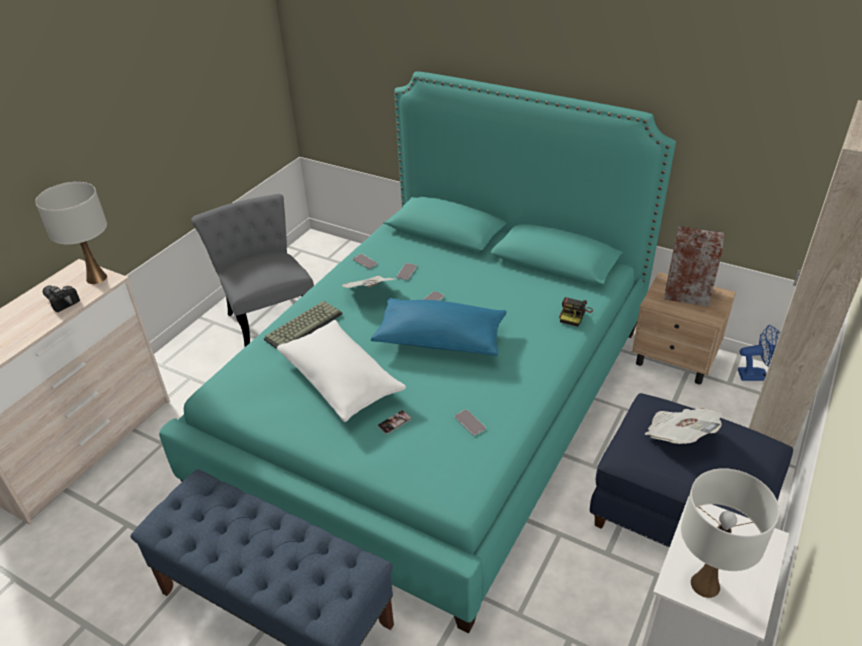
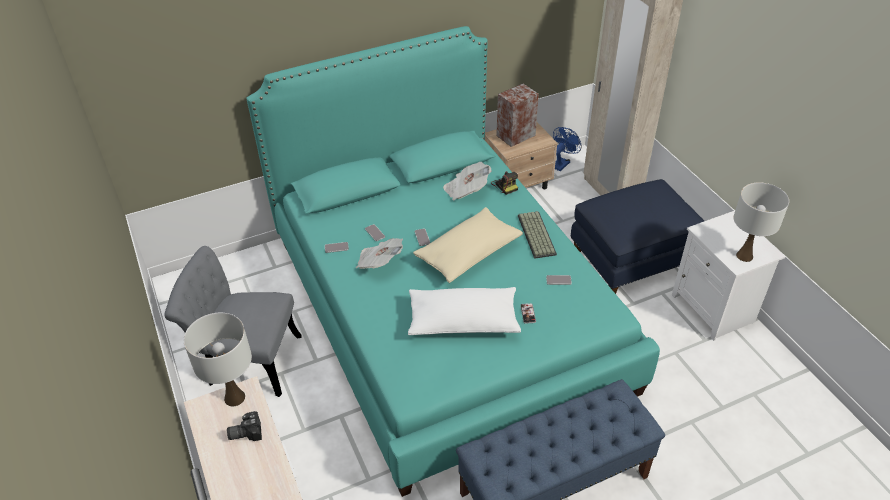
camera: 55 degrees left, 5 degrees up
keyboard [264,301,343,349] -> keyboard moved to [518,211,557,259]
blue pillow [371,298,507,356] -> beige pillow [413,207,523,283]
newspaper [644,408,722,444] -> newspaper moved to [443,162,492,201]

